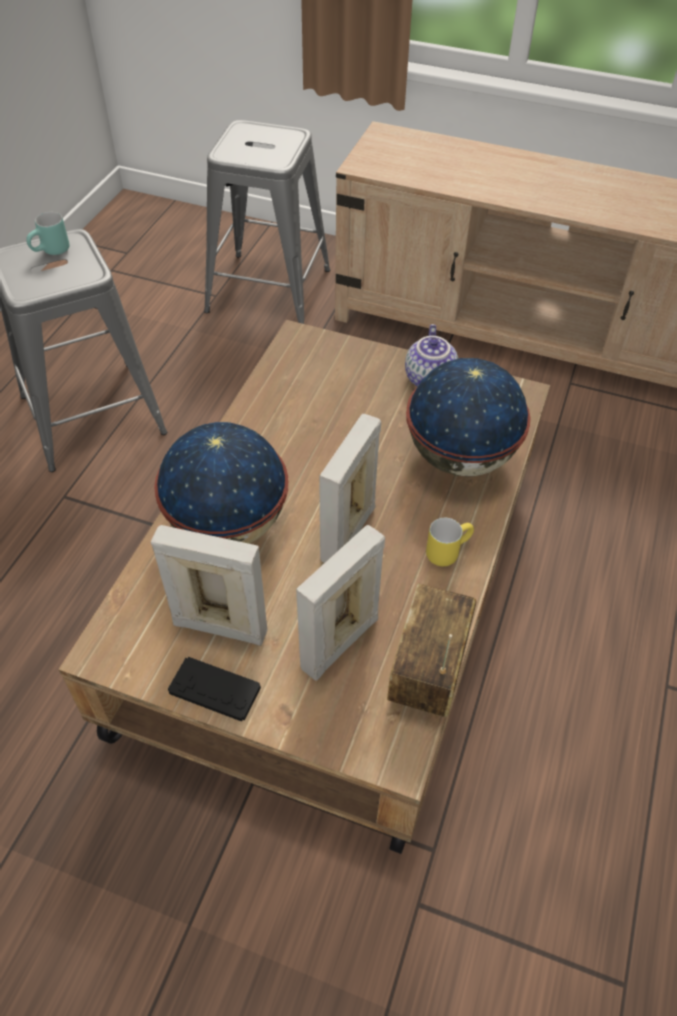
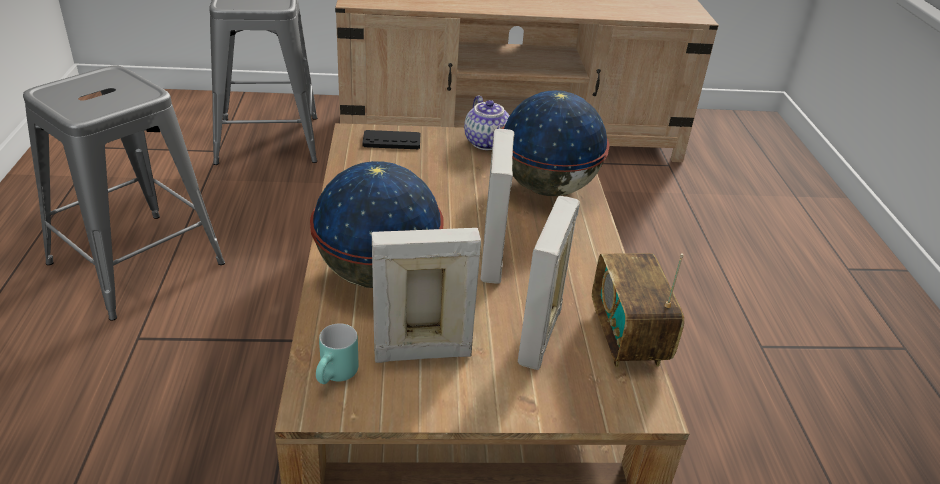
camera: 25 degrees left, 15 degrees down
turquoise mug [26,212,69,255] -> turquoise mug moved to [316,323,358,384]
black game controller [168,657,261,722] -> black game controller moved to [362,130,420,149]
yellow mug [426,518,474,566] -> none

